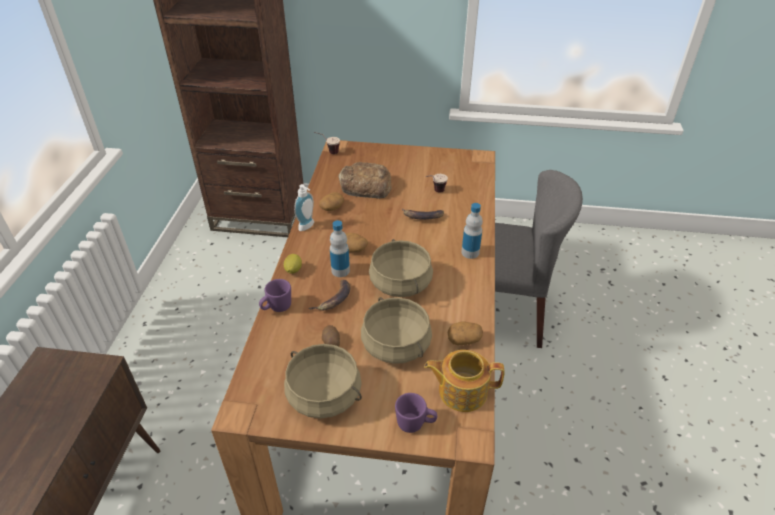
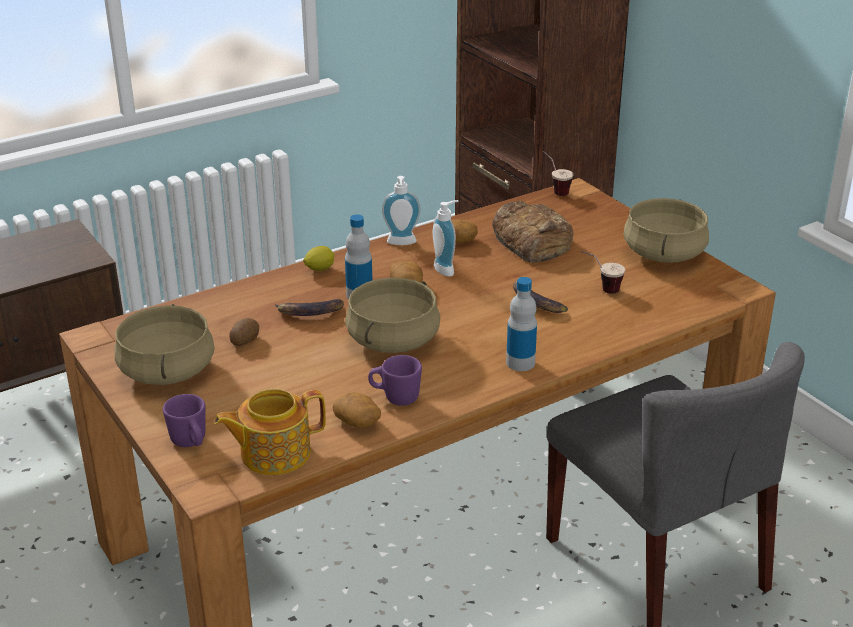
camera: 50 degrees right, 10 degrees down
purple mug [259,279,291,312] -> purple mug moved to [368,355,422,406]
beige cooking pot [361,297,432,364] -> beige cooking pot moved to [624,198,709,263]
teapot [424,350,505,412] -> teapot turned 75 degrees counterclockwise [214,389,326,475]
none -> soap dispenser [433,200,458,277]

